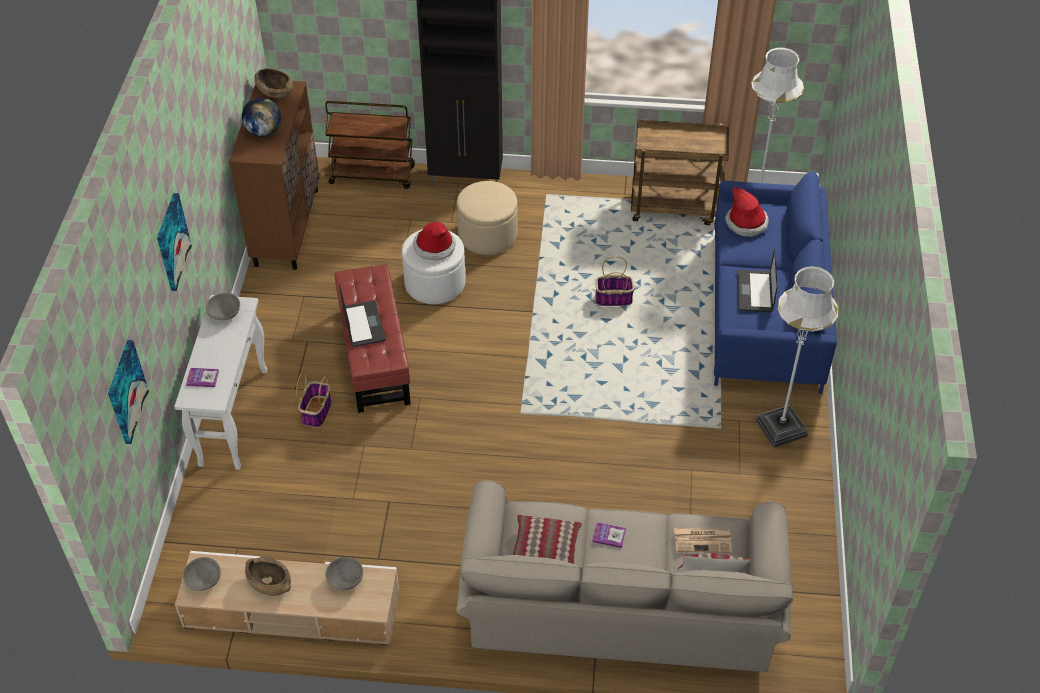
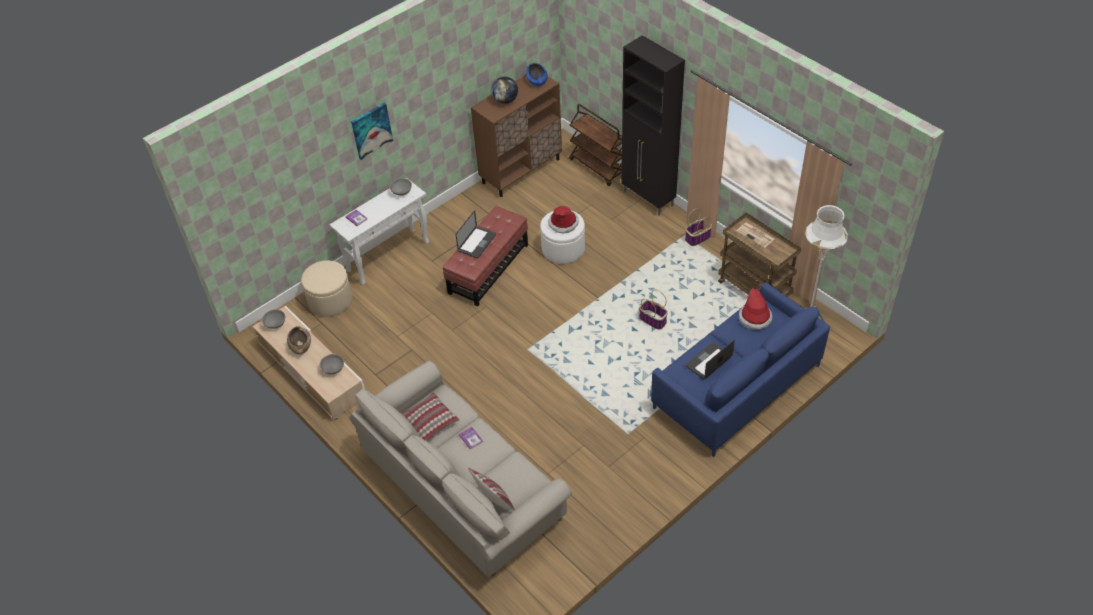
camera: 45 degrees right, 0 degrees up
picture [108,340,149,444] -> none
brown bowl [255,68,293,98] -> blue bowl [526,63,548,86]
basket [296,372,332,428] -> basket moved to [685,208,712,246]
beige ottoman [457,181,517,255] -> beige ottoman moved to [301,260,353,317]
newspaper [674,528,732,553] -> newspaper moved to [736,223,775,248]
white floor lamp [755,266,839,448] -> none

